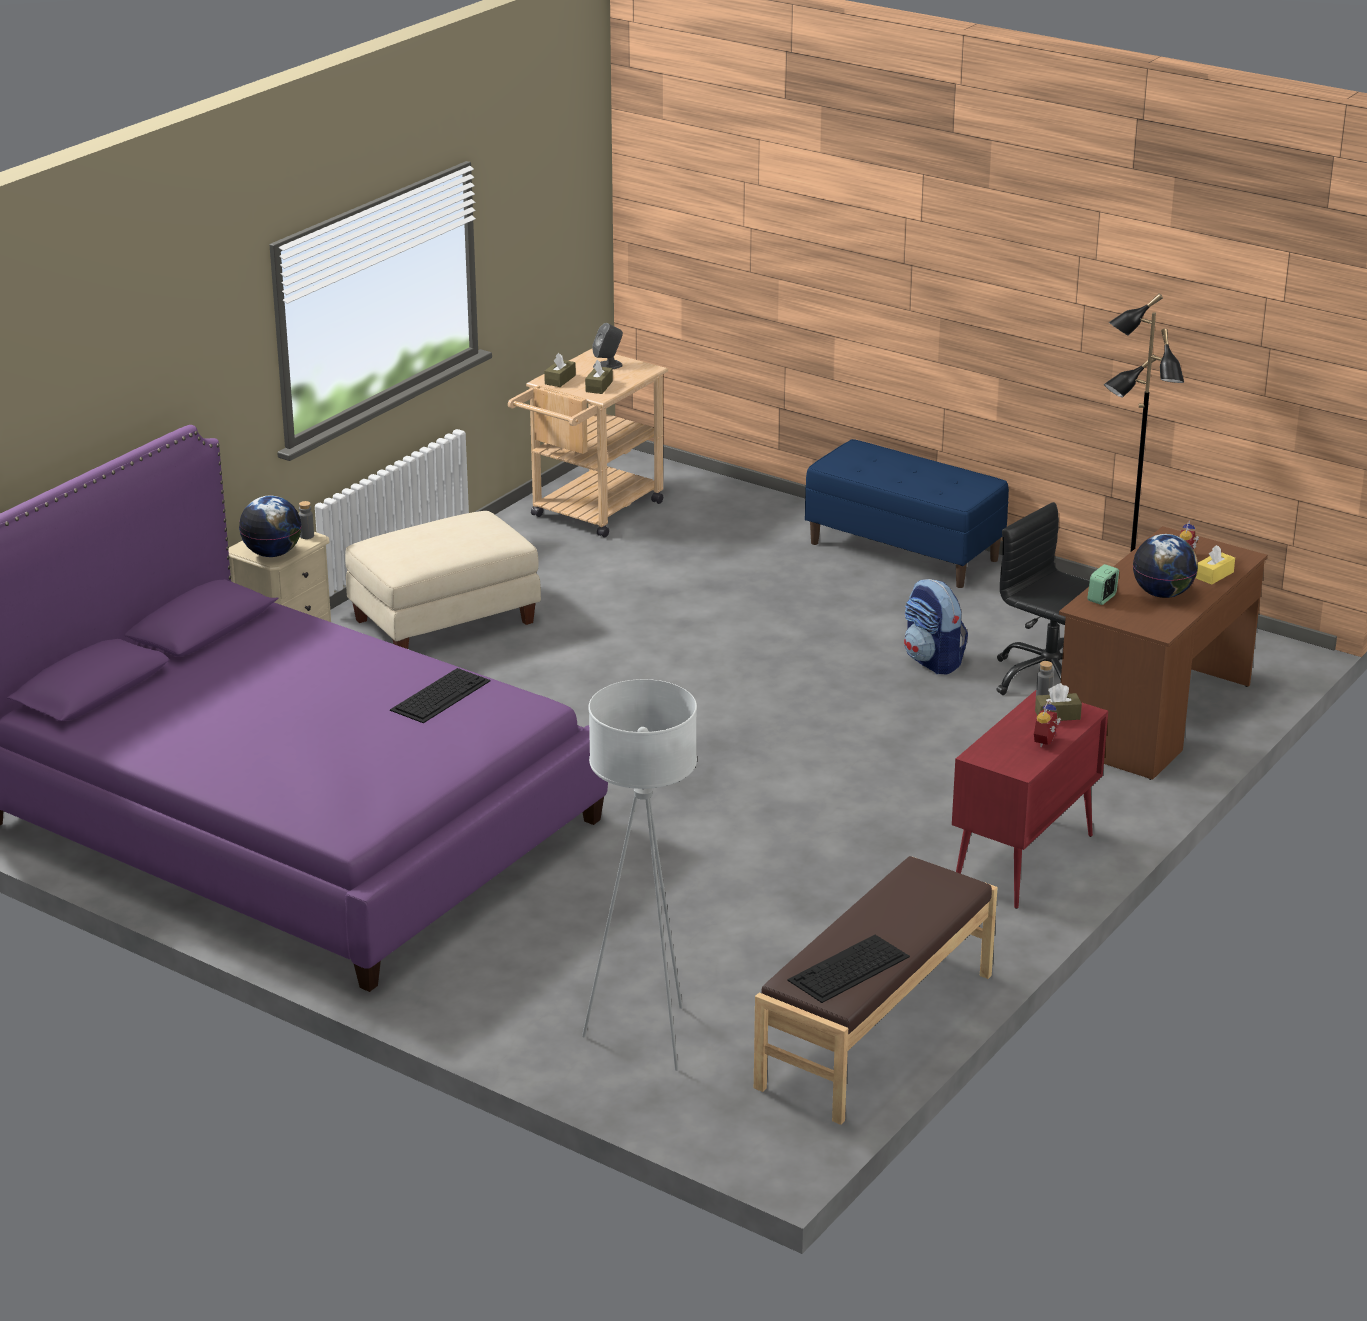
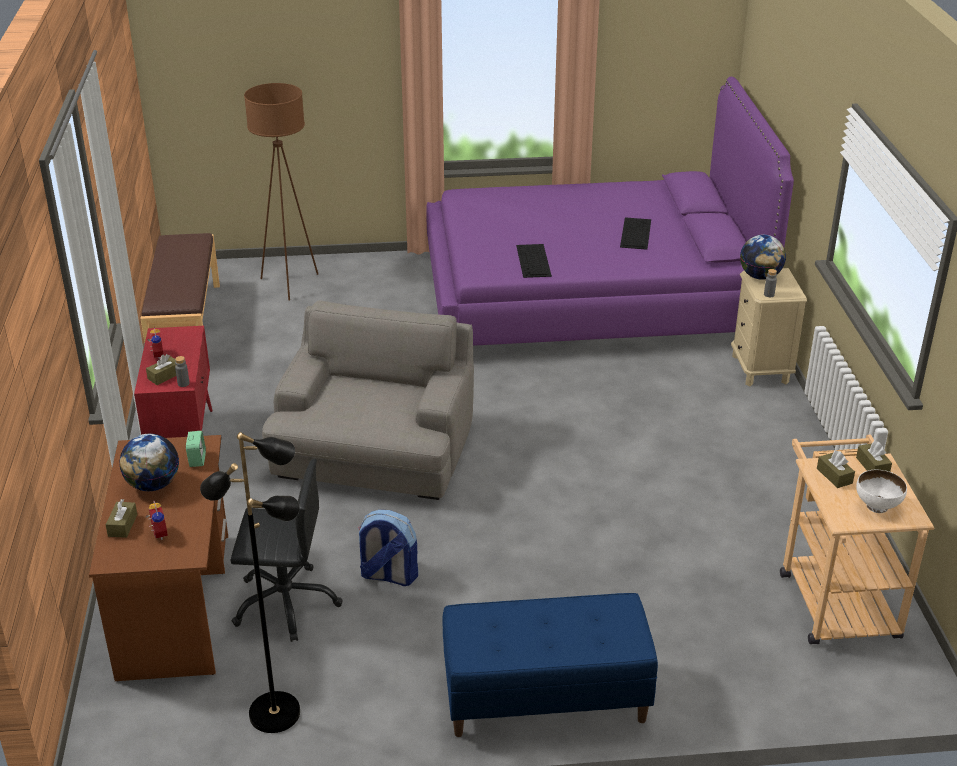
camera: 140 degrees right, 5 degrees up
beige ottoman [345,511,541,649] -> none
white floor lamp [582,679,697,1071] -> brown floor lamp [244,83,318,301]
grey speaker [592,323,623,369] -> white bowl [856,469,907,513]
keyboard [787,935,910,1003] -> keyboard moved to [620,217,651,250]
yellow tissue box [1196,545,1235,585] -> brown tissue box [105,499,137,538]
none -> grey armchair [262,300,474,500]

